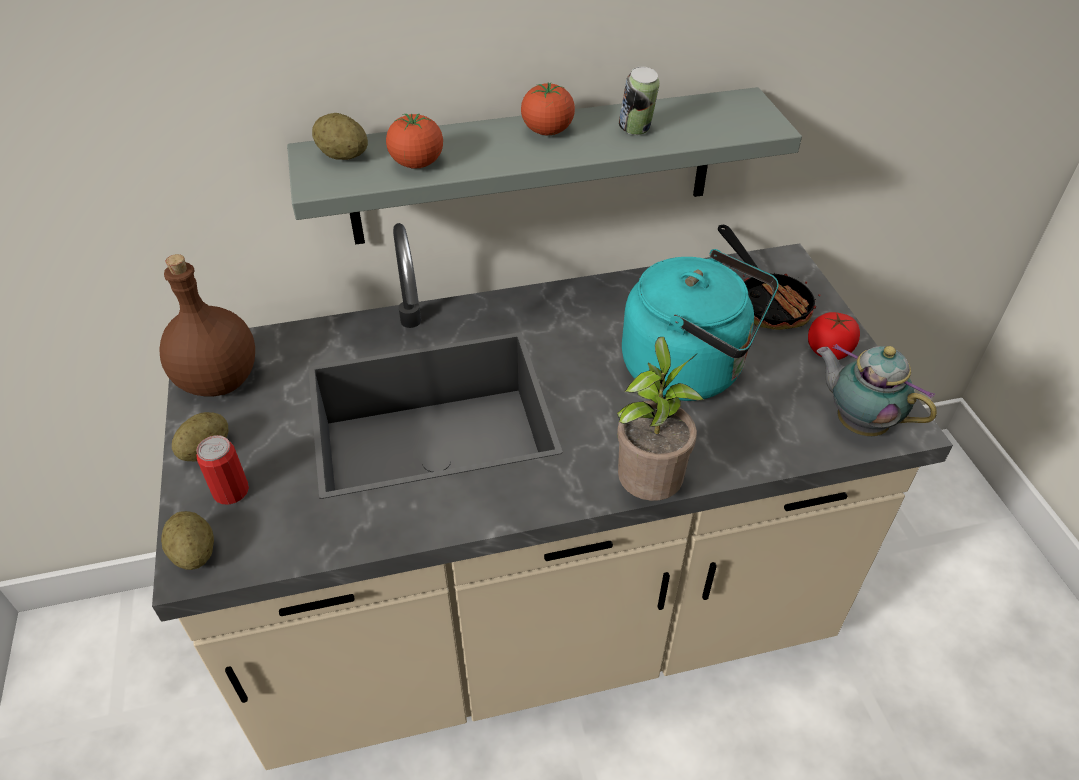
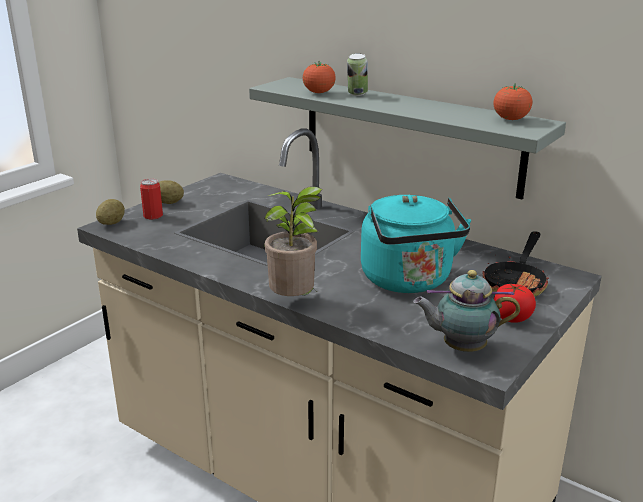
camera: 50 degrees right, 20 degrees down
brown bottle [160,254,255,397] -> none
potato [312,113,368,160] -> none
tomato [521,82,575,135] -> tomato moved to [494,83,532,120]
can [619,67,660,135] -> can moved to [347,53,368,96]
teapot [817,344,937,436] -> teapot turned 90 degrees counterclockwise [413,270,520,352]

